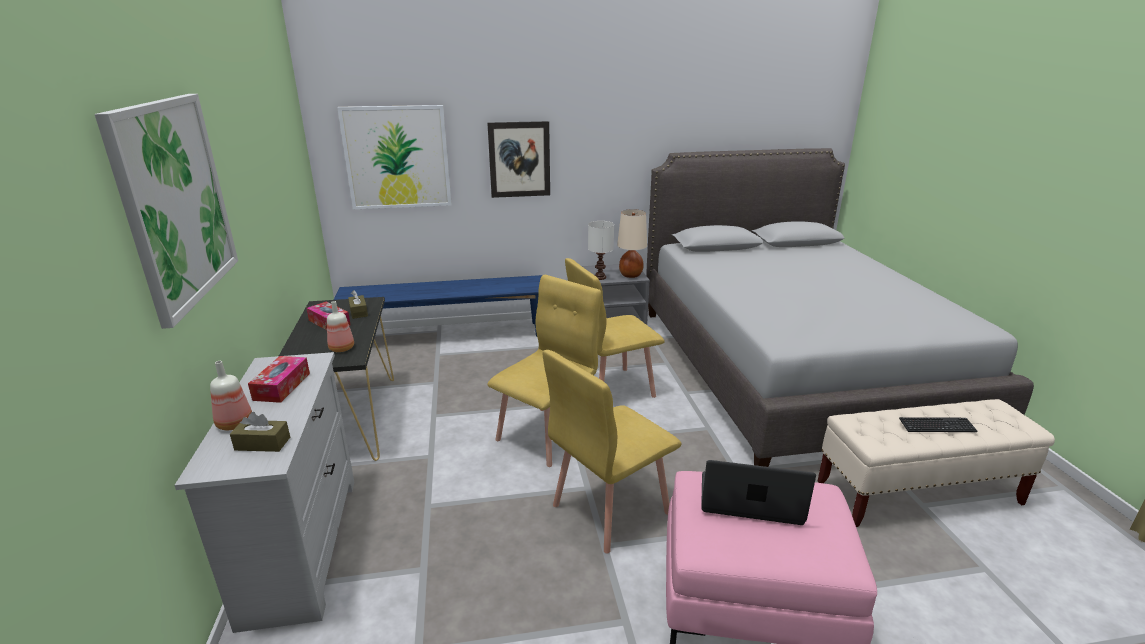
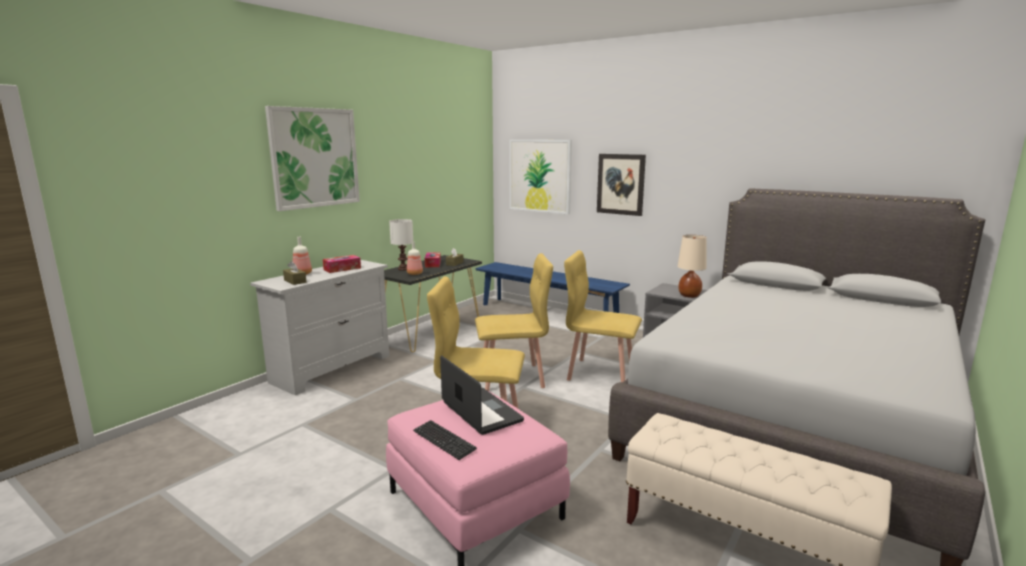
camera: 45 degrees right, 10 degrees down
white table lamp [588,221,614,280] -> white table lamp moved to [389,219,413,270]
keyboard [899,417,977,432] -> keyboard moved to [413,420,477,460]

